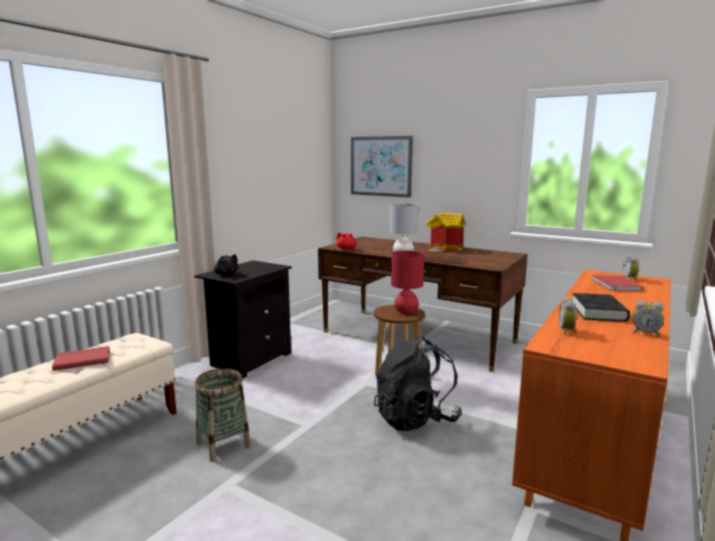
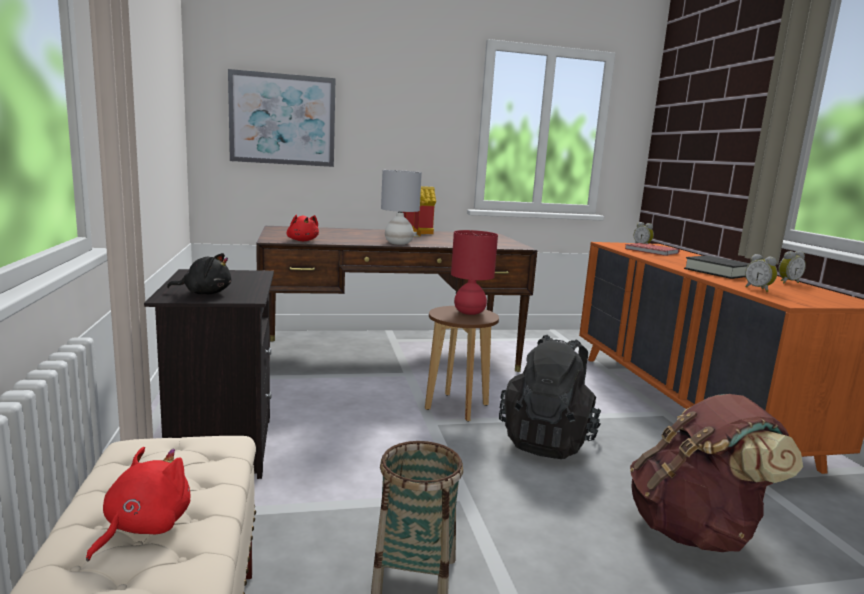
camera: 45 degrees left, 0 degrees up
red book [52,346,110,371] -> red plush toy [86,447,191,562]
none -> brown backpack [630,394,803,552]

